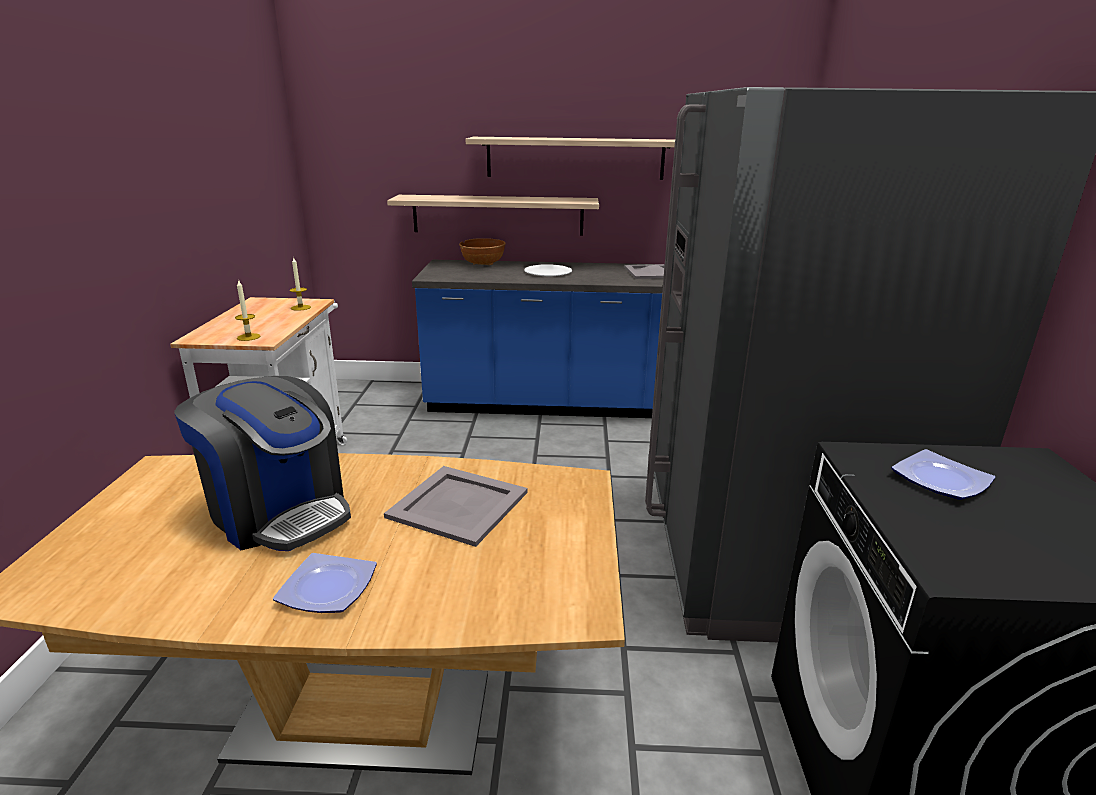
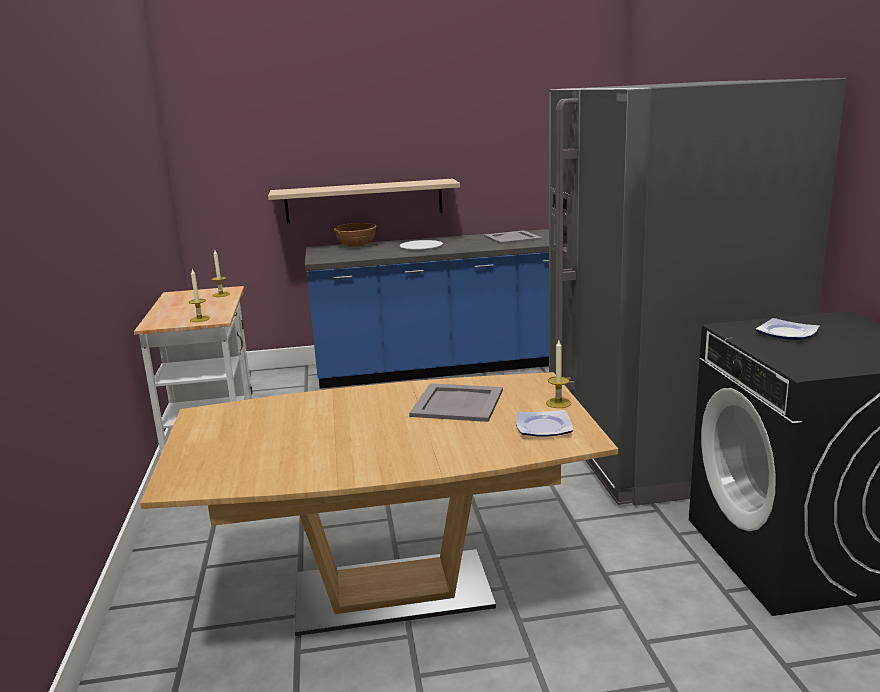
camera: 10 degrees left, 5 degrees down
coffee machine [174,376,351,551] -> none
plate [273,553,377,613] -> plate moved to [516,410,573,437]
shelf [466,137,675,180] -> none
none -> candle [546,340,571,408]

